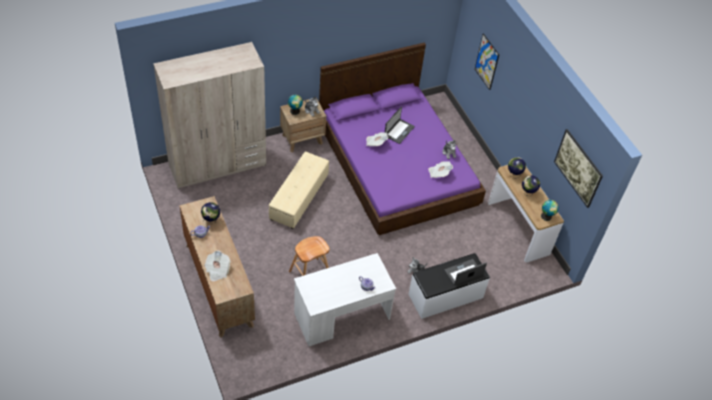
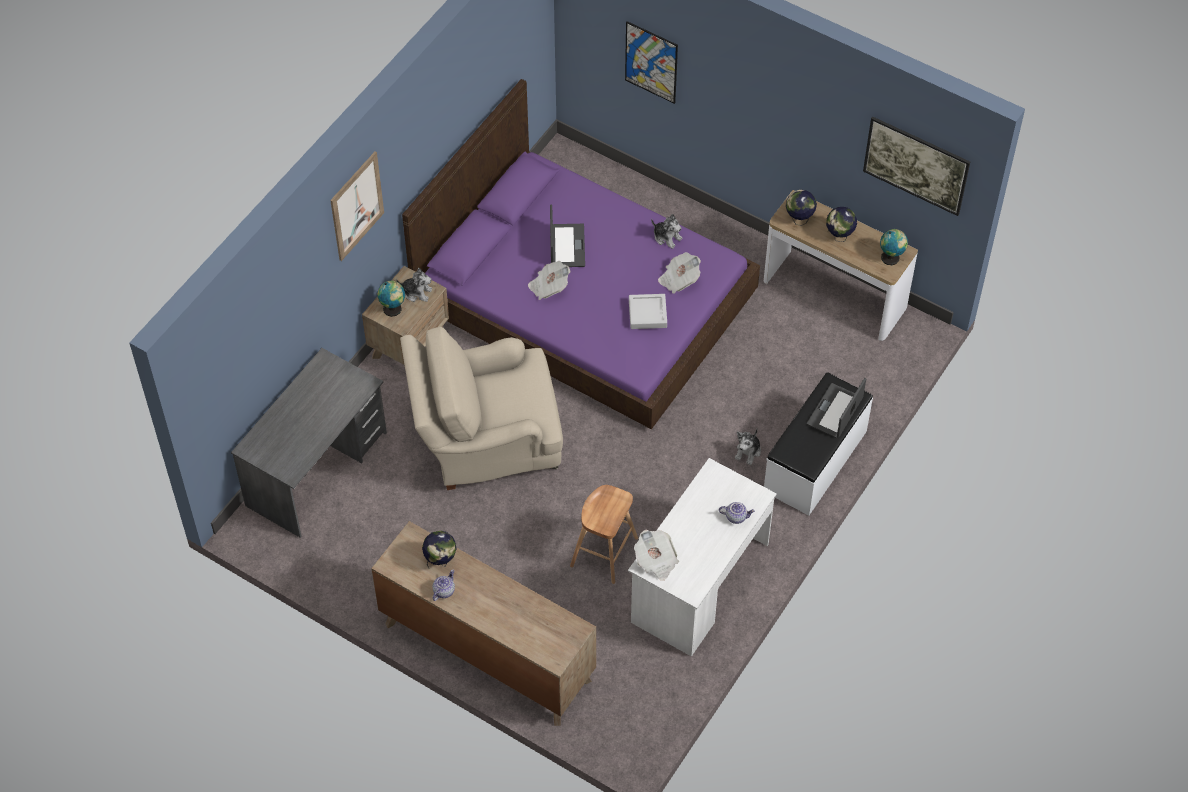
camera: 30 degrees left, 5 degrees up
beige wardrobe [153,42,266,189] -> grey desk [231,348,387,538]
newspaper [204,250,231,282] -> newspaper moved to [634,530,679,581]
beige ottoman [269,152,329,229] -> beige armchair [400,327,563,490]
none -> picture [330,151,384,261]
none -> grey tray [629,294,667,329]

